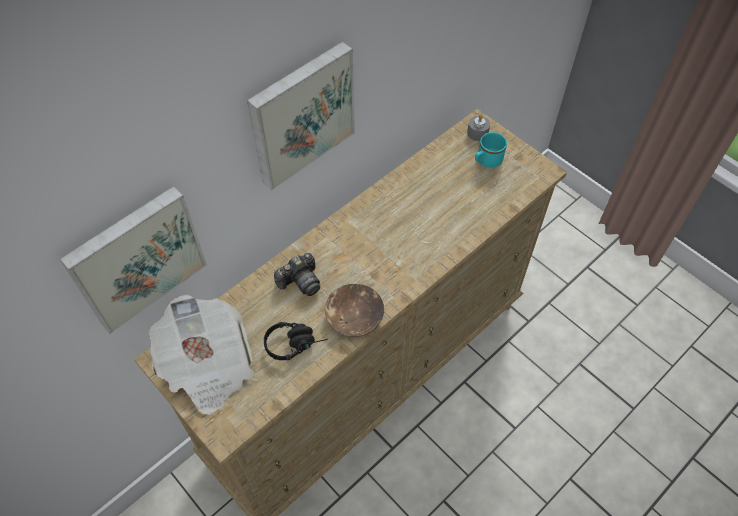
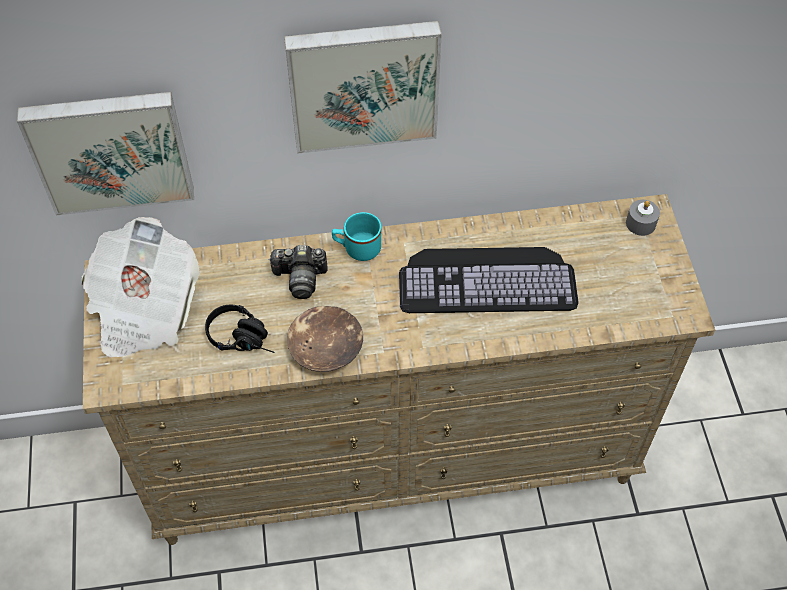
camera: 35 degrees right, 0 degrees up
turquoise mug [475,132,507,168] -> turquoise mug moved to [332,212,382,261]
none -> keyboard [399,247,579,313]

